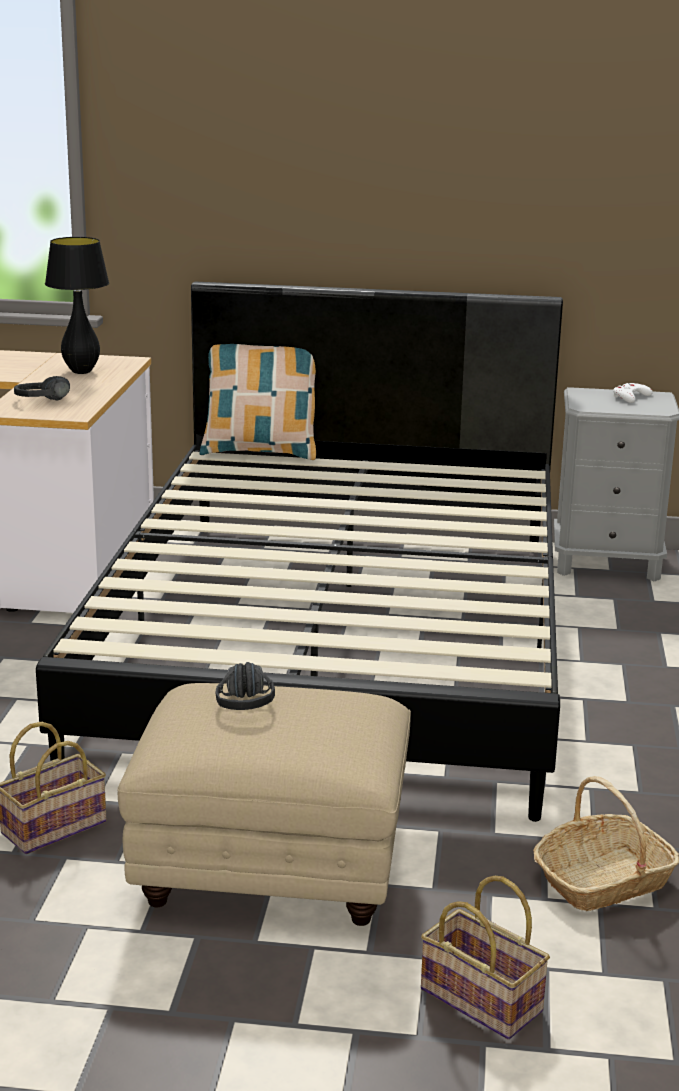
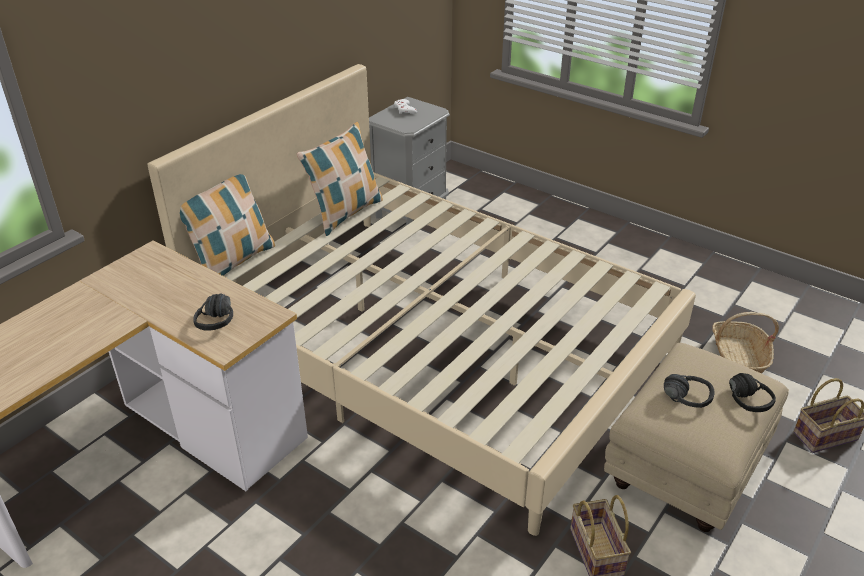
camera: 60 degrees left, 15 degrees up
black bed [36,282,563,822] -> beige bed [148,64,696,536]
black table lamp [45,237,109,374] -> none
none -> pillow [297,122,383,236]
none -> black headphones [729,373,776,412]

